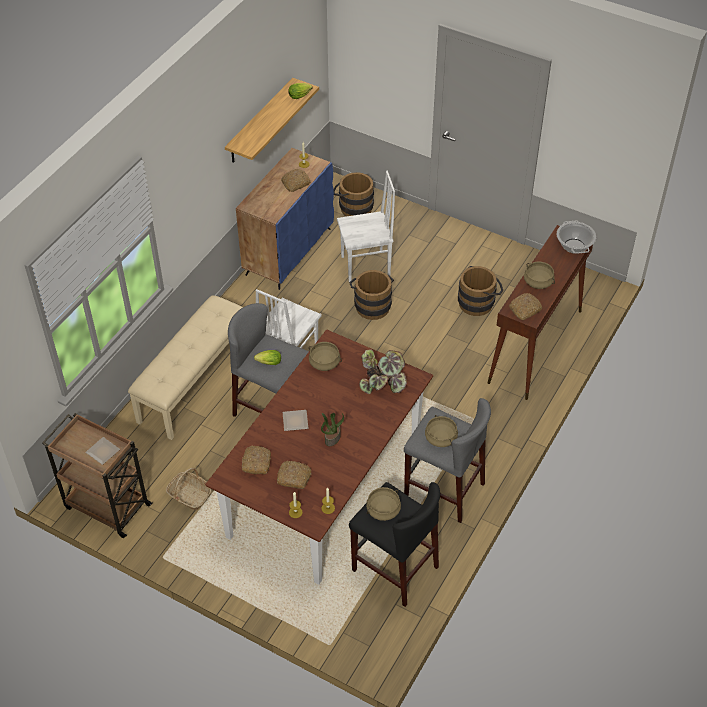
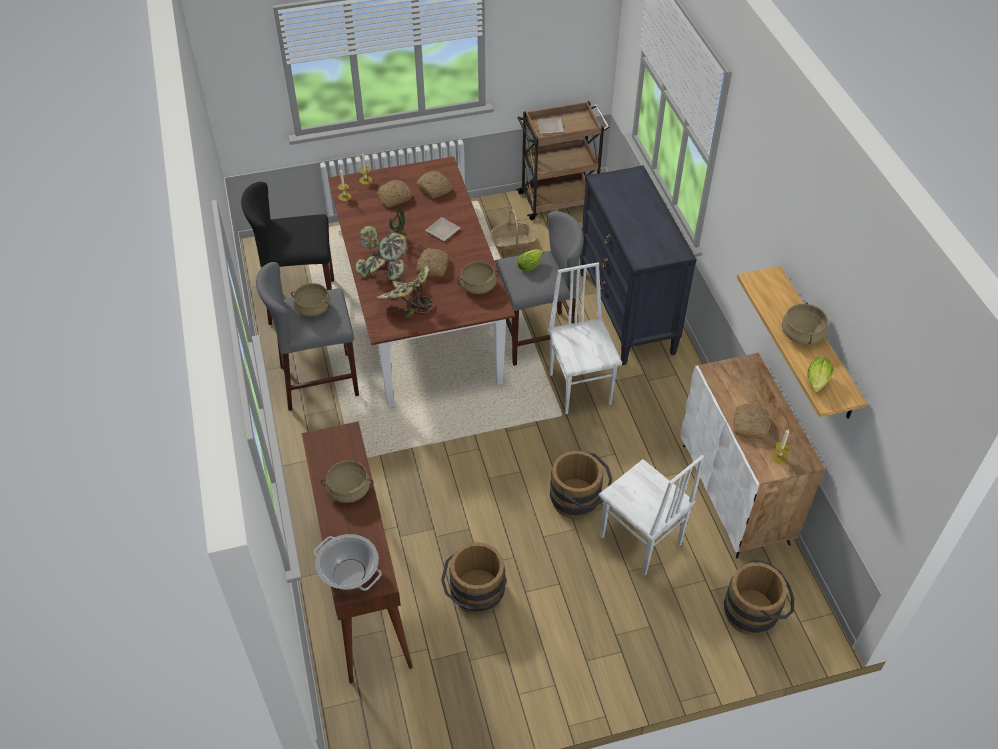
camera: 135 degrees right, 0 degrees up
beige bench [128,295,243,440] -> black dresser [580,165,697,365]
blue cabinet [236,148,334,290] -> white cabinet [681,353,825,559]
white chair [337,171,395,282] -> white chair turned 75 degrees counterclockwise [599,455,704,576]
beige cooking pot [366,487,401,521] -> beige cooking pot moved to [782,302,828,345]
bread [509,293,542,320] -> bread moved to [417,248,449,277]
none -> potted plant [355,226,408,281]

